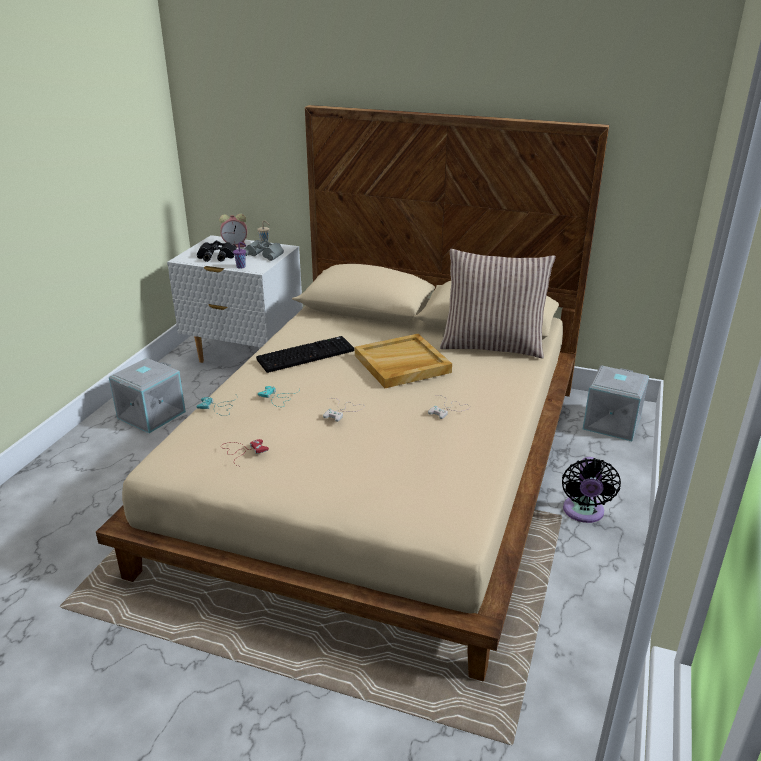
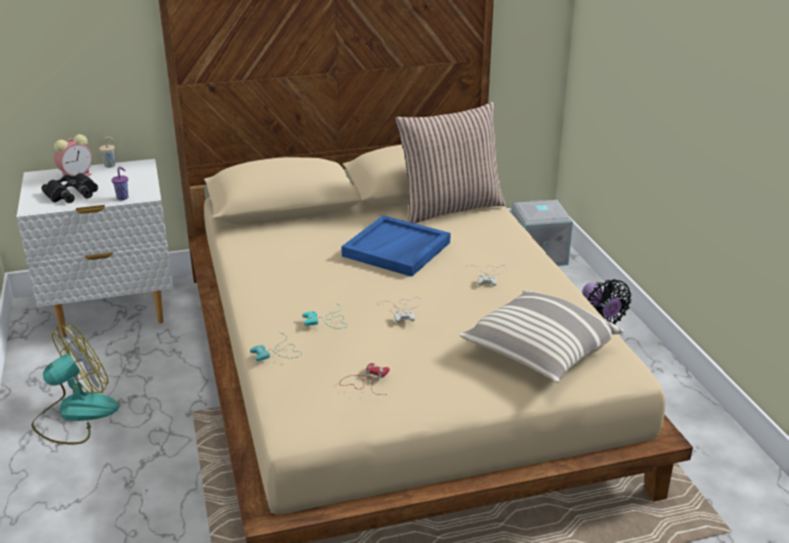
camera: 35 degrees left, 0 degrees up
grey storage box [109,358,186,433] -> fan [32,324,119,445]
grey binoculars [244,240,284,261] -> none
keyboard [256,336,354,373] -> none
beige tray [355,334,452,388] -> blue tray [341,215,451,277]
none -> pillow [459,290,624,383]

